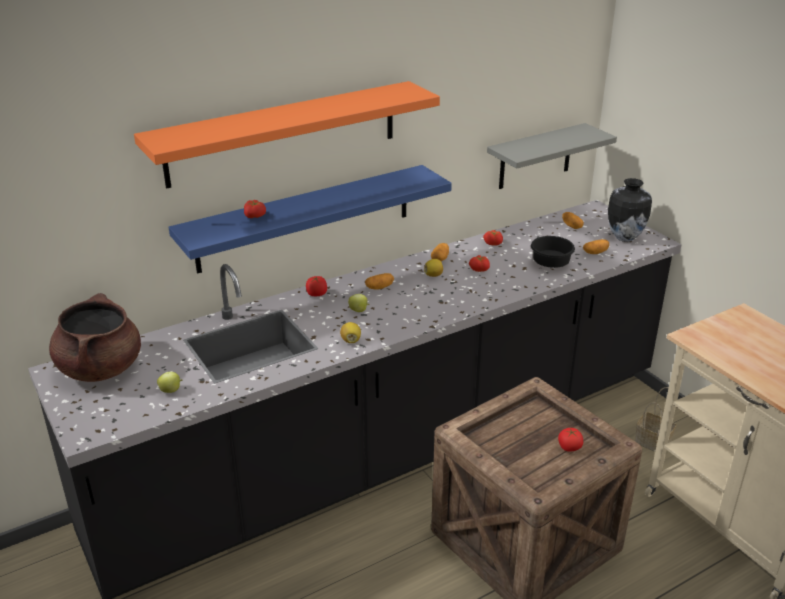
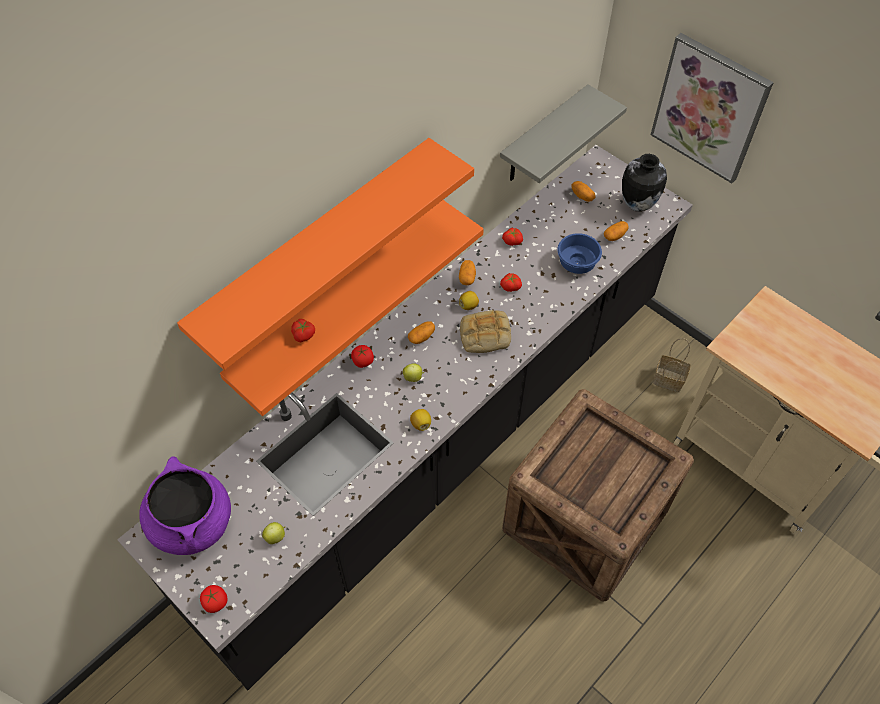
camera: 15 degrees left, 25 degrees up
brown cooking pot [49,293,141,382] -> purple cooking pot [139,457,231,555]
blue shelf [169,165,452,274] -> orange shelf [220,200,484,416]
black bowl [531,236,575,268] -> blue bowl [557,233,602,274]
tomato [558,428,583,452] -> tomato moved to [200,585,228,613]
none -> bread [460,310,511,353]
none -> picture [651,33,774,183]

